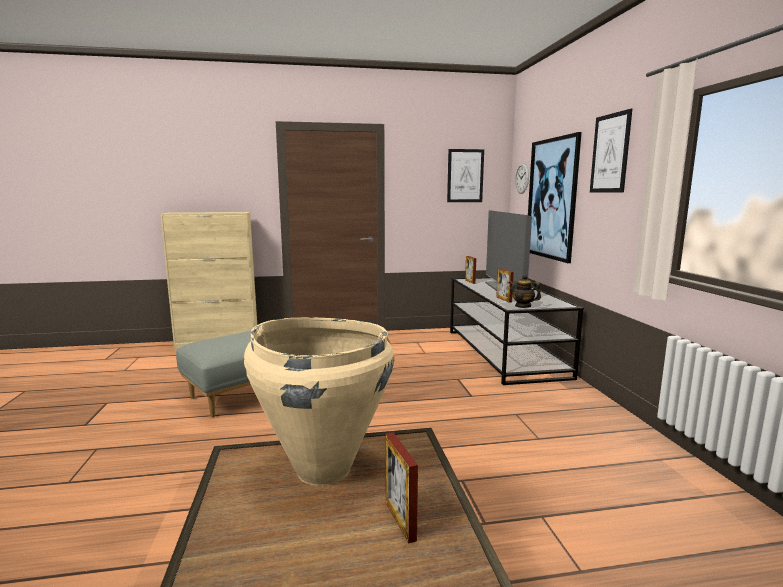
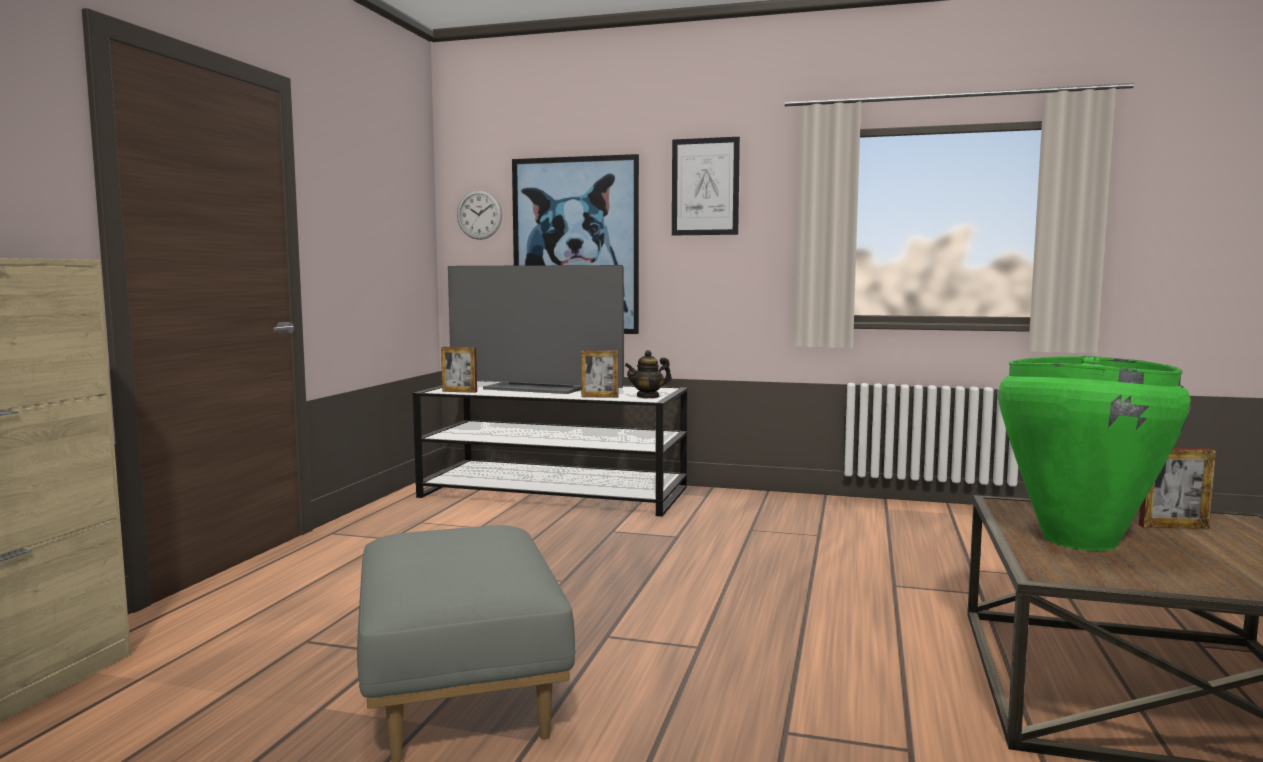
camera: 65 degrees left, 5 degrees down
beige vase [244,317,394,486] -> green vase [998,356,1191,551]
picture [447,149,484,202] -> none

